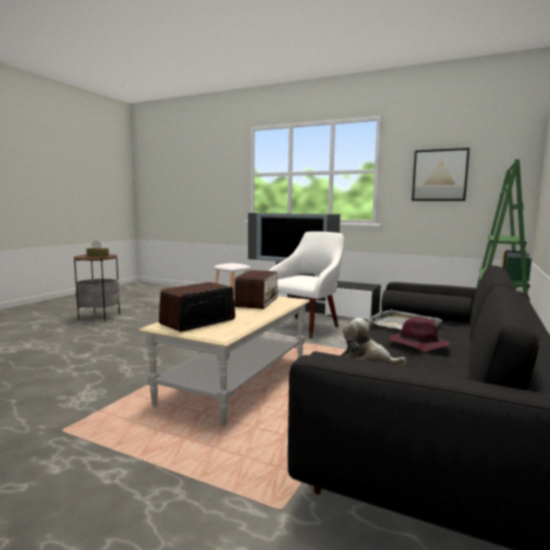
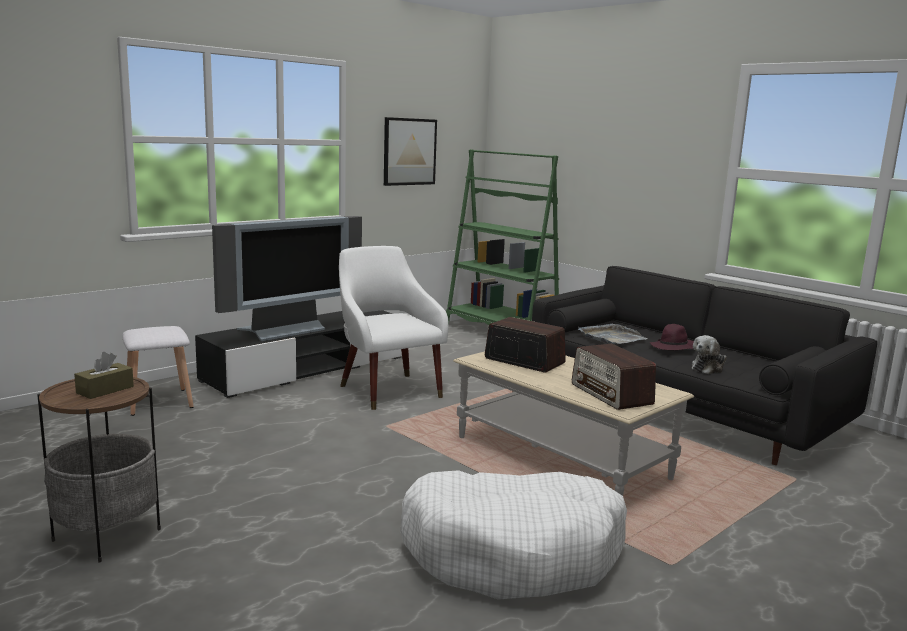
camera: 70 degrees left, 5 degrees up
none -> white dog bed [400,470,627,600]

